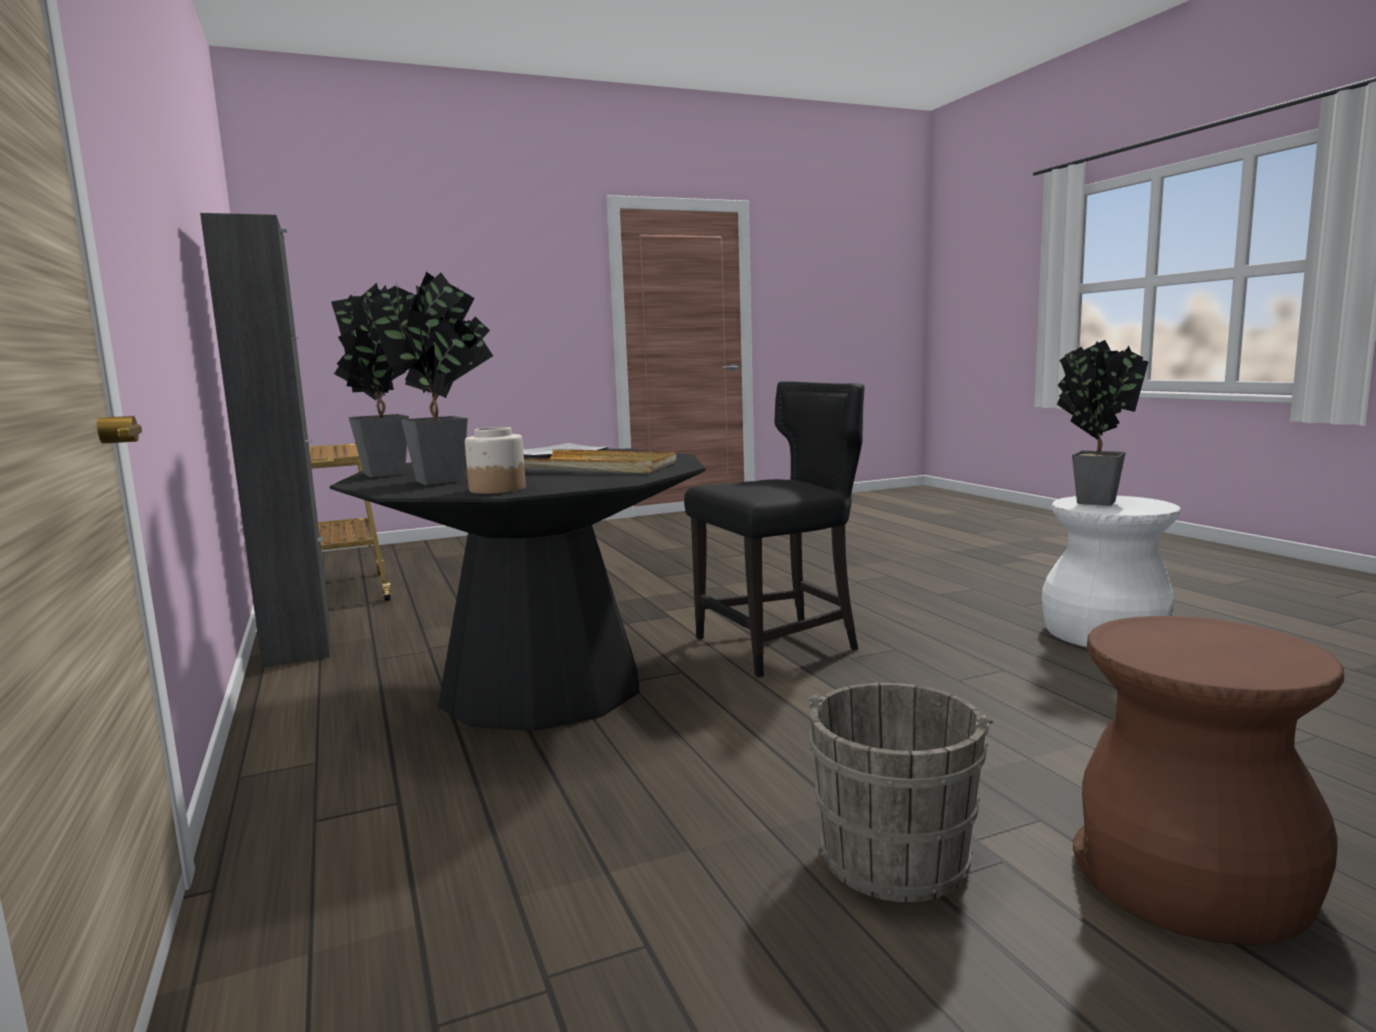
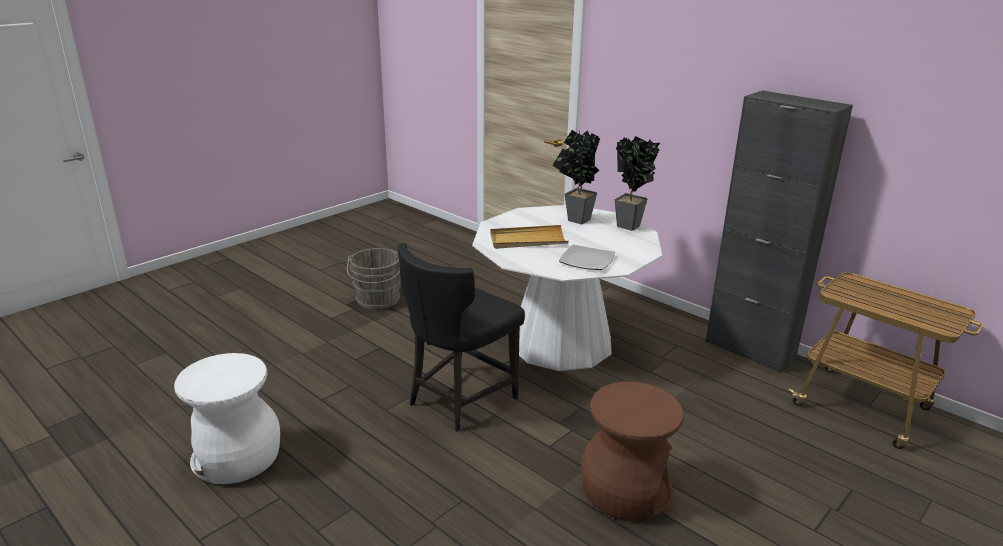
camera: 155 degrees right, 15 degrees up
black dining table [330,449,706,731] -> white dining table [472,205,662,371]
jar [465,427,526,494] -> none
potted plant [1057,340,1149,506] -> none
brown stool [1073,616,1344,945] -> brown stool moved to [581,382,684,521]

